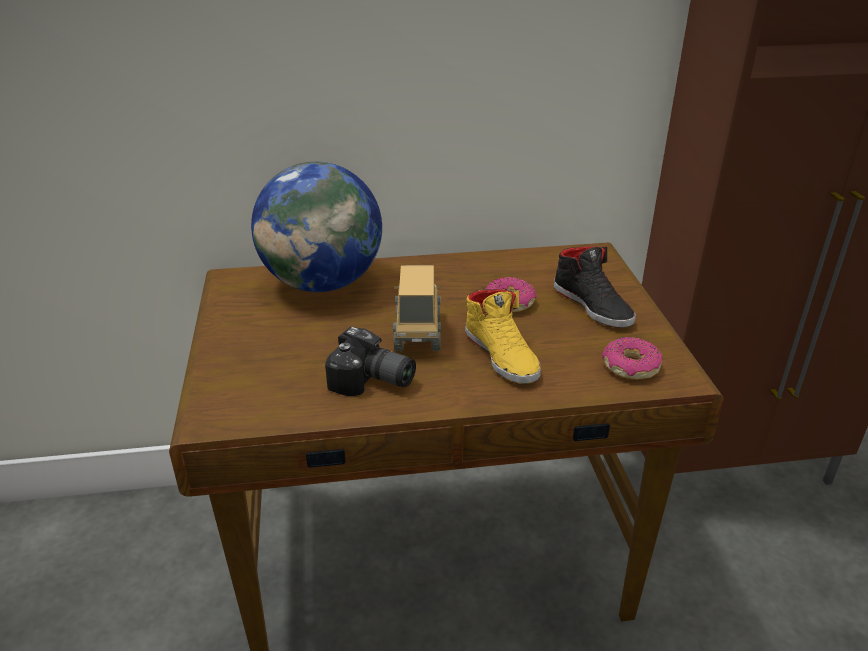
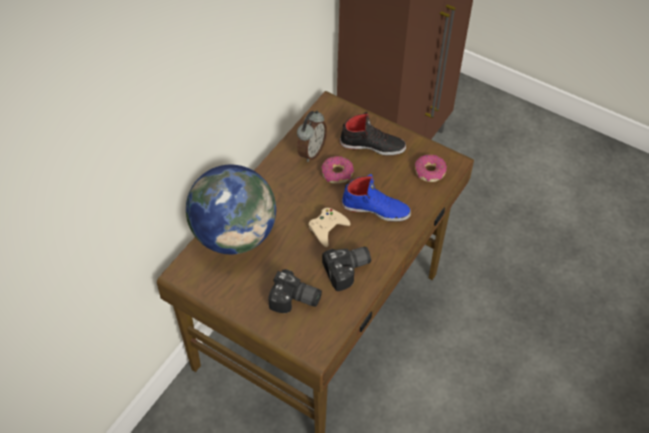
camera: 50 degrees left, 20 degrees up
toy truck [393,265,441,351] -> beige game controller [309,208,350,247]
yellow shoe [465,289,541,384] -> blue shoe [342,174,411,222]
none -> camera [268,269,322,313]
none -> alarm clock [297,110,327,162]

